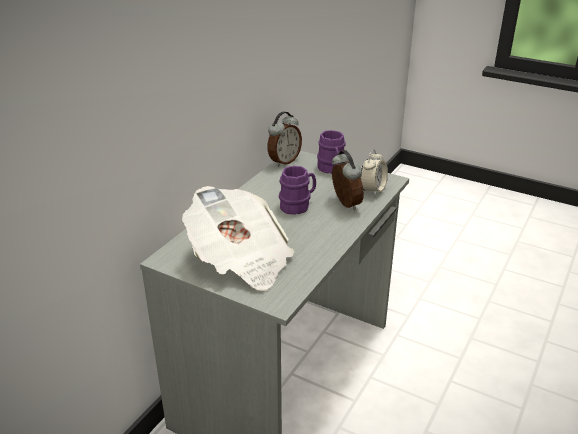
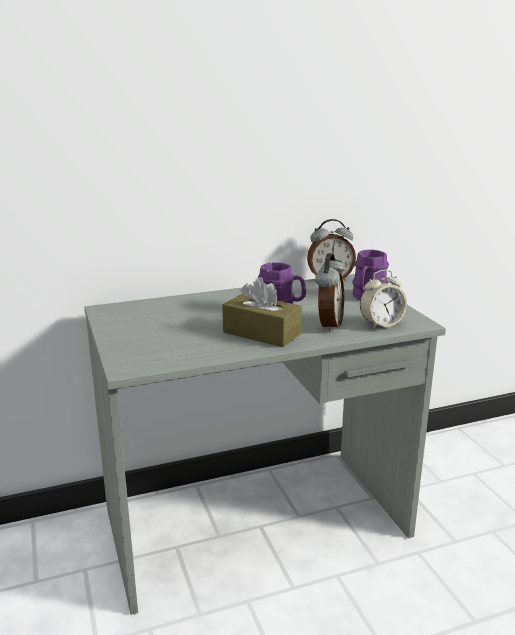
camera: 40 degrees right, 10 degrees down
newspaper [182,186,294,291] -> none
none -> brown tissue box [222,277,302,347]

